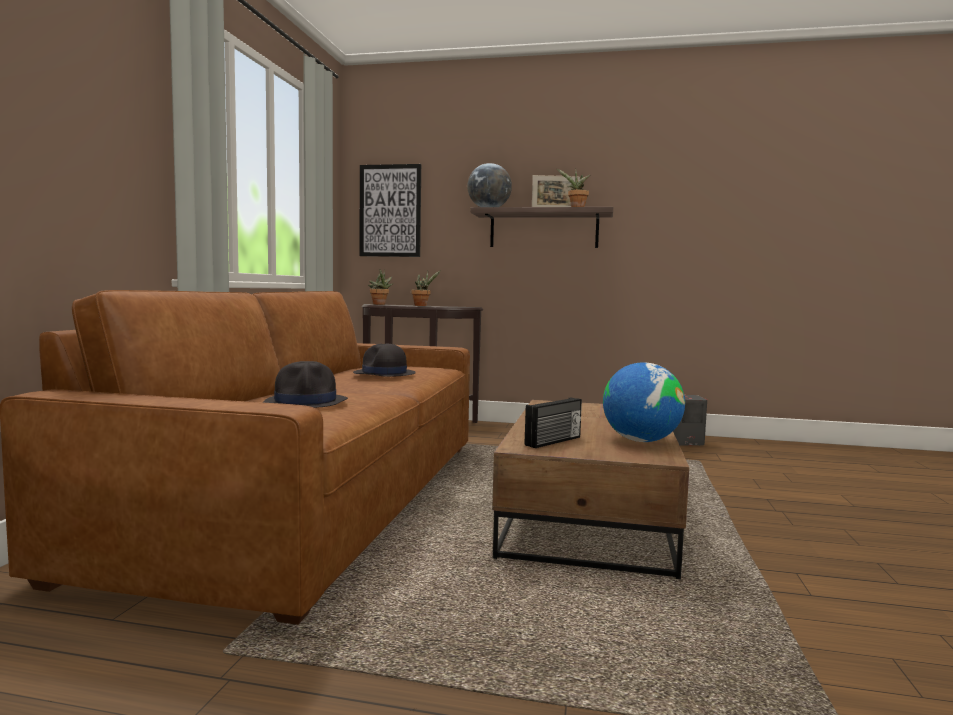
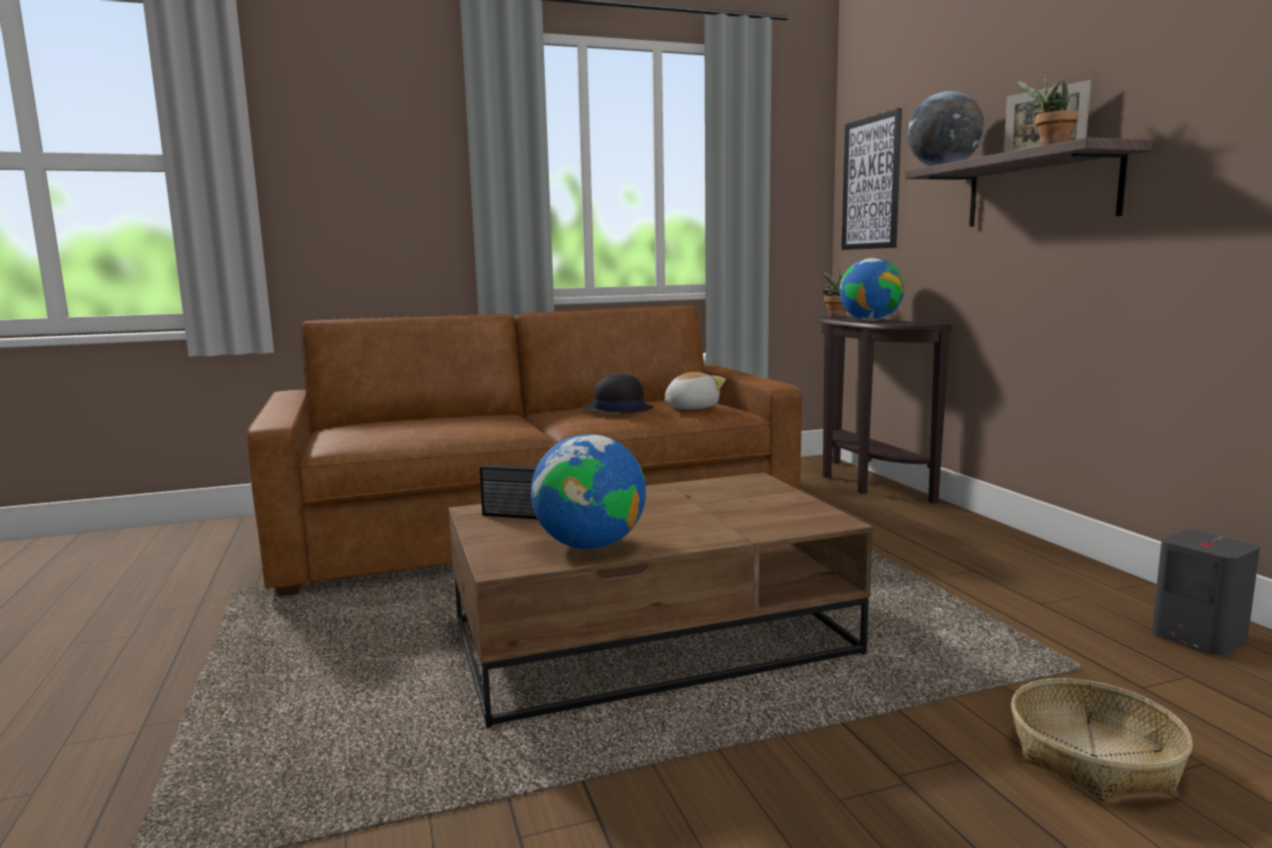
camera: 60 degrees right, 5 degrees up
black hat [263,361,348,408] -> none
potted plant [411,270,441,306] -> globe [839,258,904,321]
none -> plush toy [664,372,725,410]
none -> basket [1011,678,1193,800]

